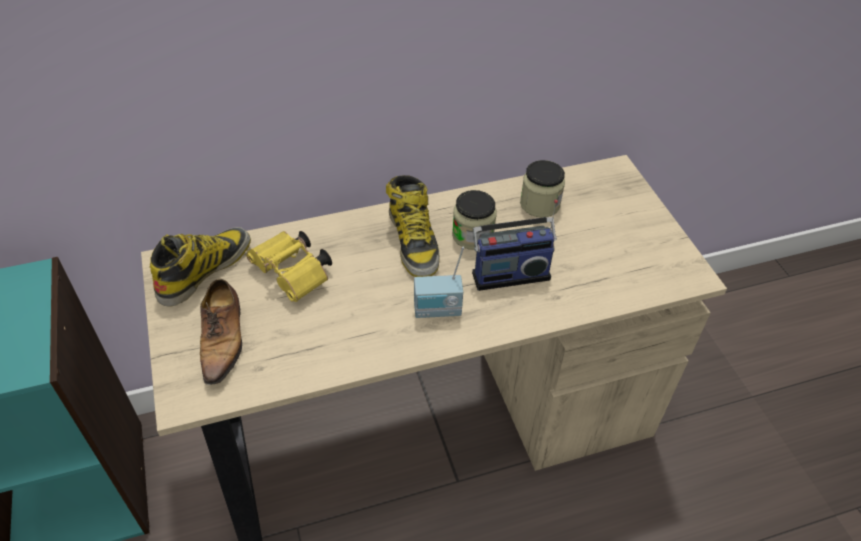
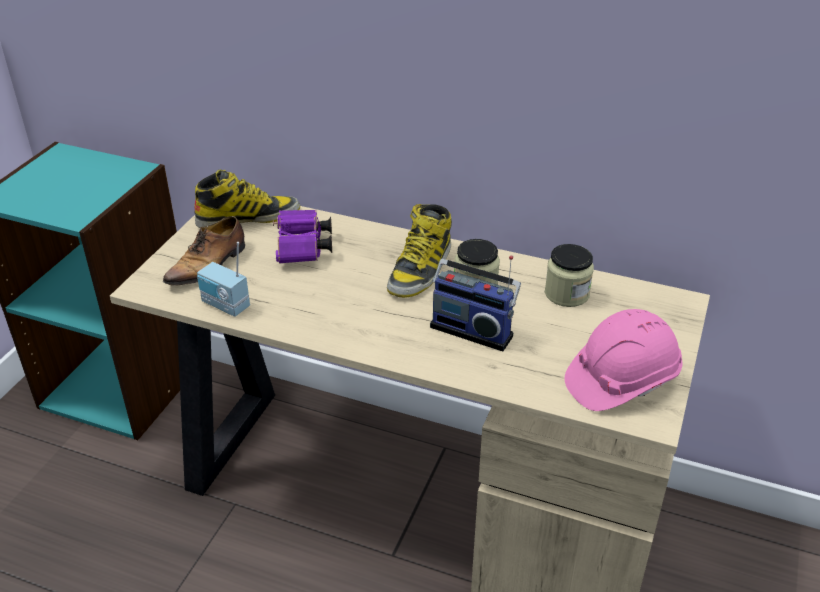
camera: 40 degrees right, 10 degrees down
yellow binoculars [246,231,332,302] -> purple binoculars [273,210,332,264]
radio [414,247,464,318] -> radio moved to [197,242,250,317]
none -> pink hard hat [565,309,683,411]

